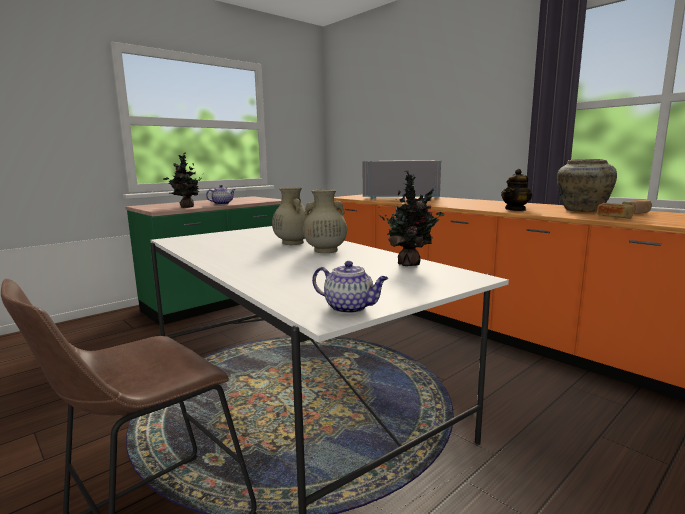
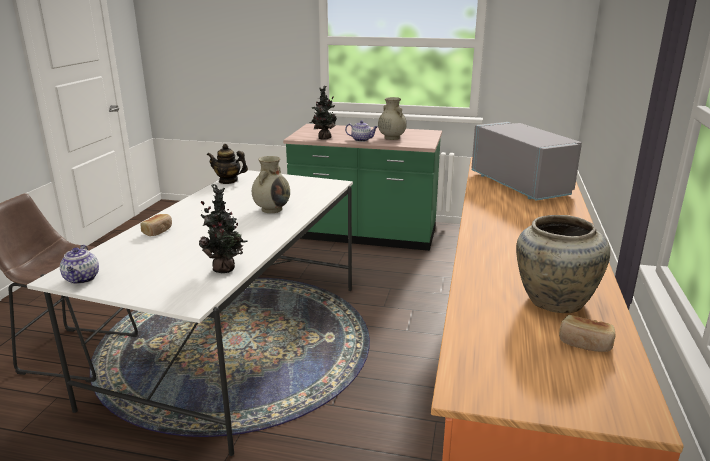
camera: 55 degrees right, 10 degrees up
beige vase [303,189,347,253] -> beige vase moved to [378,97,407,140]
teapot [501,169,532,211] -> teapot moved to [207,144,248,184]
bread [597,203,635,219] -> bread moved to [140,214,172,236]

